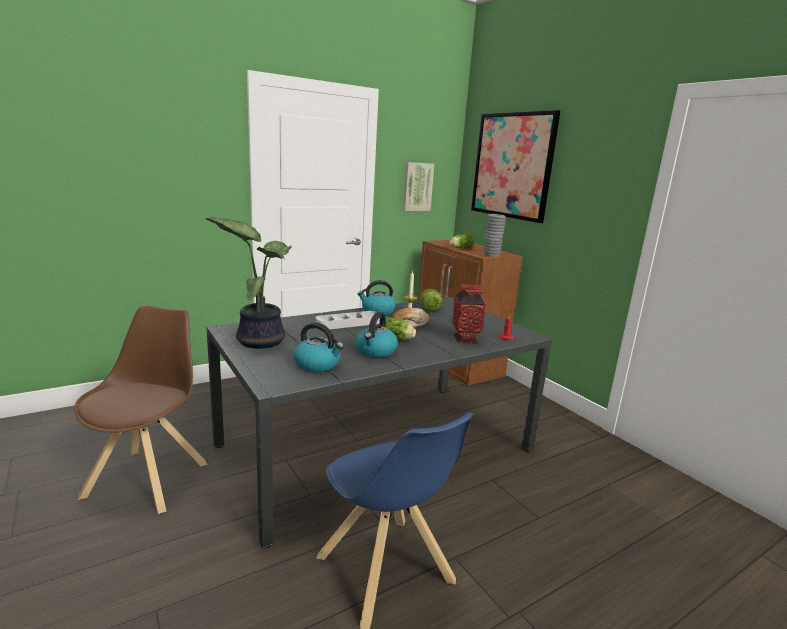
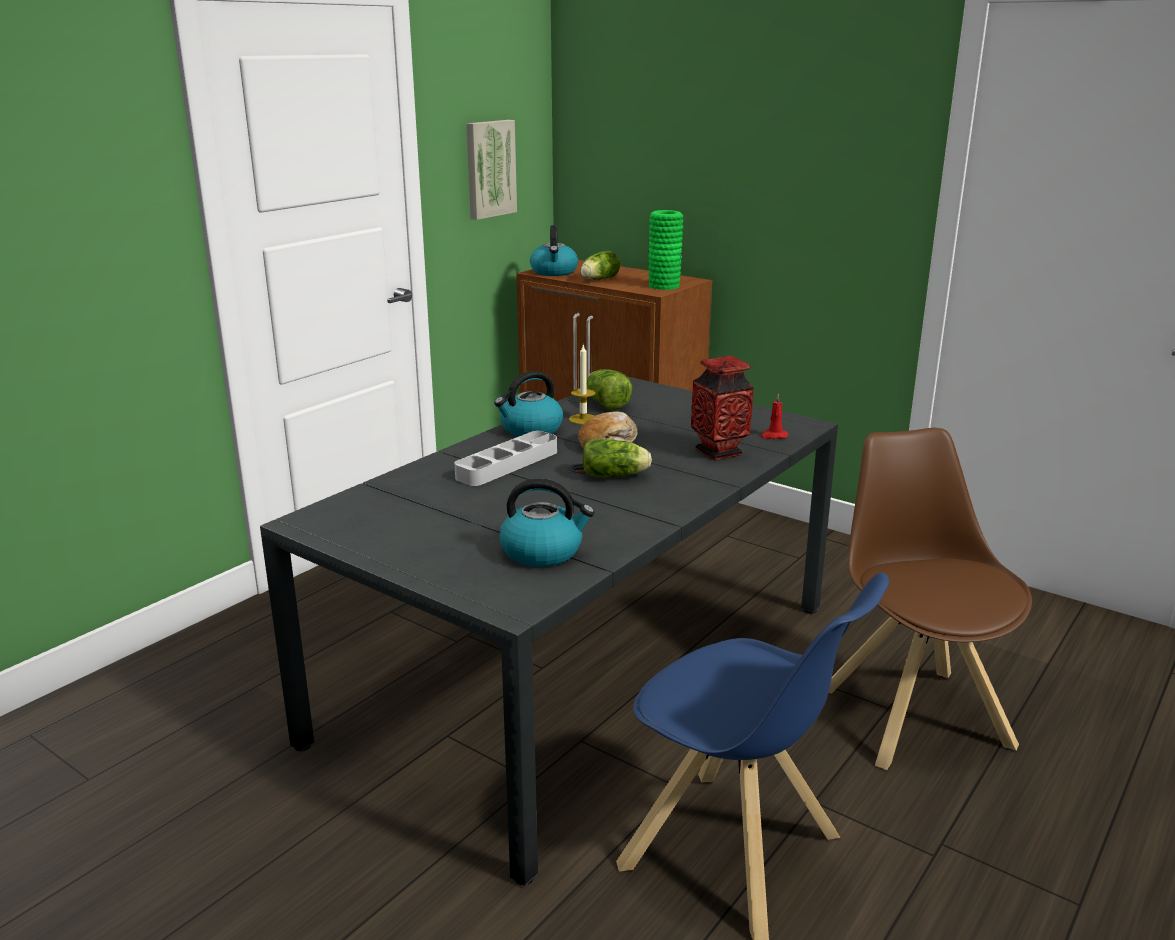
camera: 20 degrees left, 5 degrees up
brown chair [74,305,208,514] -> brown chair moved to [829,428,1032,770]
potted plant [204,217,292,349] -> none
kettle [355,312,398,358] -> kettle moved to [530,225,578,276]
picture [471,110,560,223] -> none
grey vase [483,214,506,257] -> green vase [648,210,683,290]

